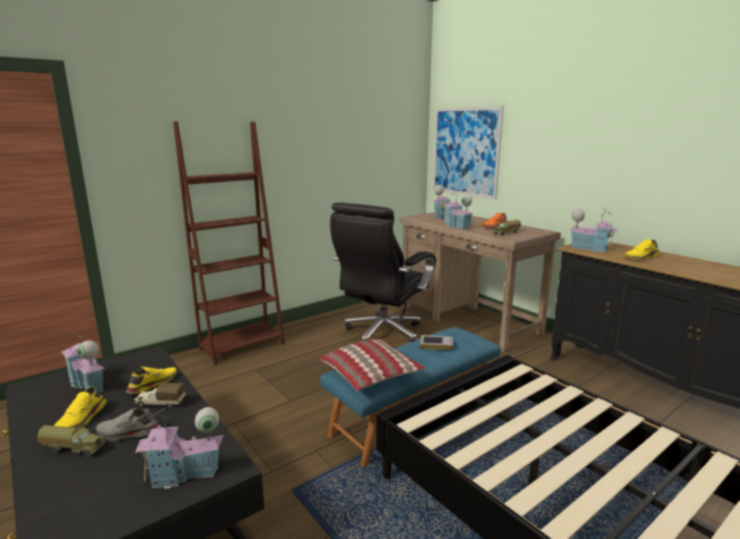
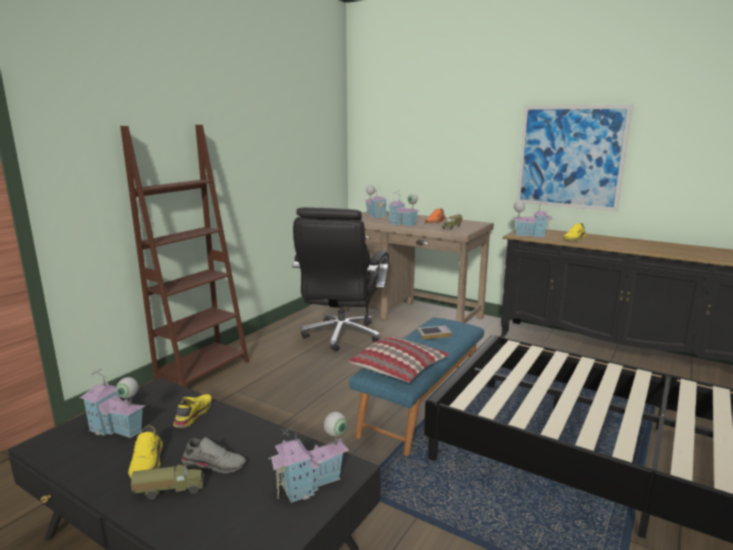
camera: 20 degrees left, 0 degrees up
grey shoe [95,408,159,441] -> grey shoe turned 150 degrees counterclockwise [182,437,246,473]
toy truck [134,383,186,408] -> none
picture [433,106,504,199] -> picture moved to [516,105,633,212]

